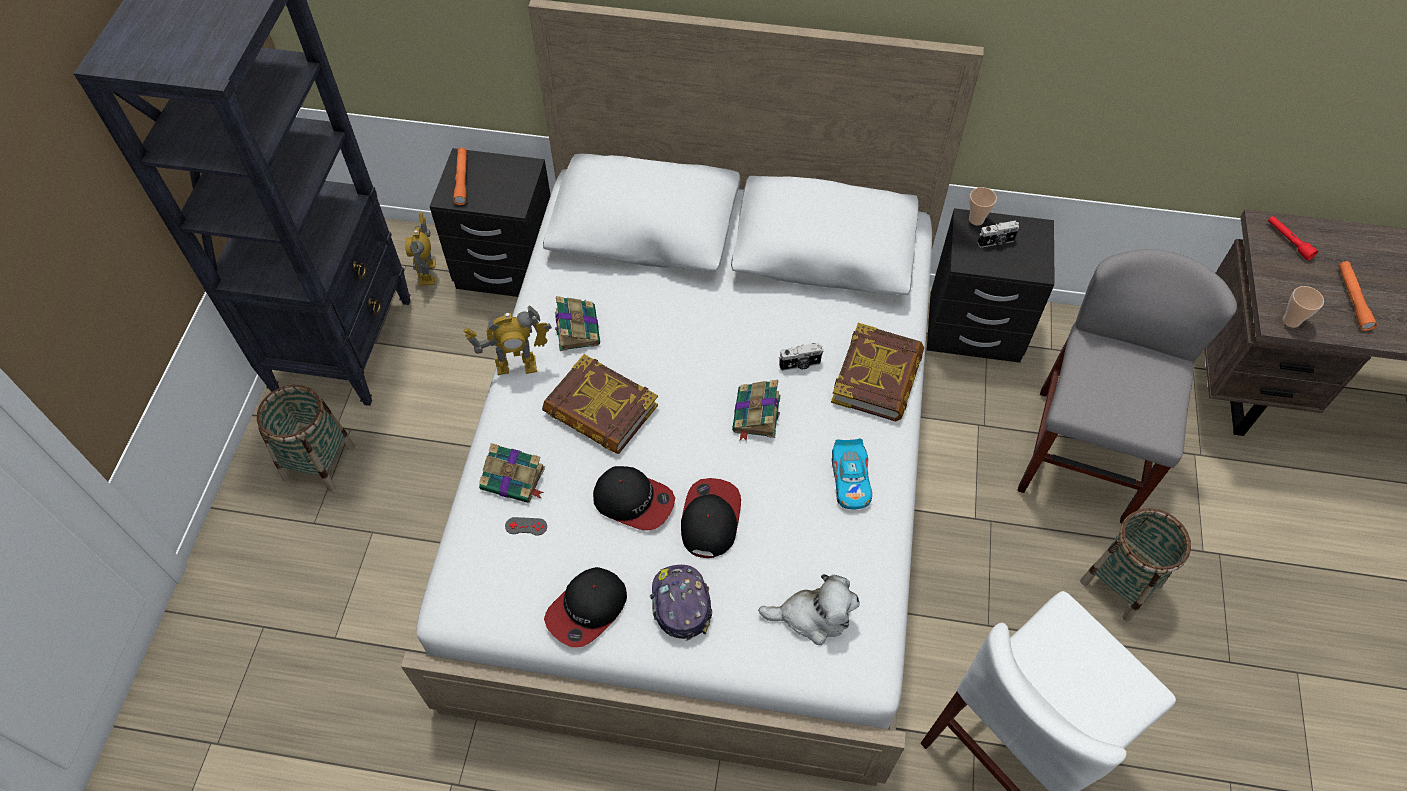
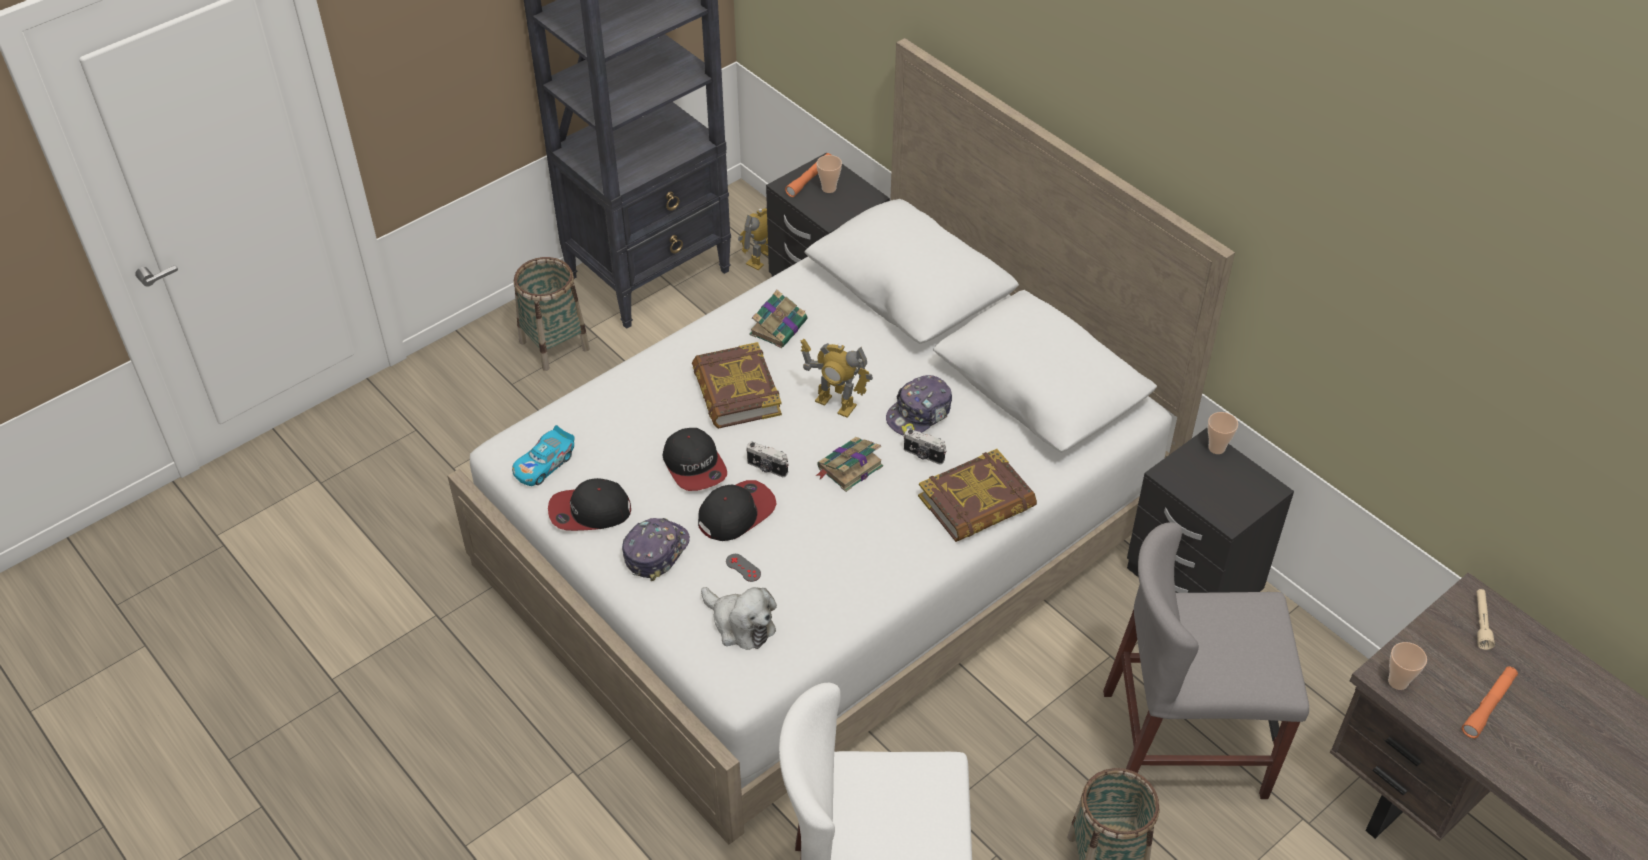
camera: 40 degrees right, 10 degrees down
toy robot [464,305,552,375] -> toy robot moved to [801,339,873,418]
book [479,443,545,503] -> none
grey game controller [505,517,547,536] -> grey game controller moved to [726,554,761,582]
toy car [832,438,872,510] -> toy car moved to [512,425,574,486]
camera [977,221,1019,248] -> camera moved to [746,441,789,477]
grey chair [1017,249,1237,523] -> grey chair turned 150 degrees counterclockwise [1103,522,1309,799]
red flashlight [1268,216,1318,261] -> beige flashlight [1477,589,1495,650]
none -> cup [816,155,842,193]
none -> cap [886,375,952,436]

